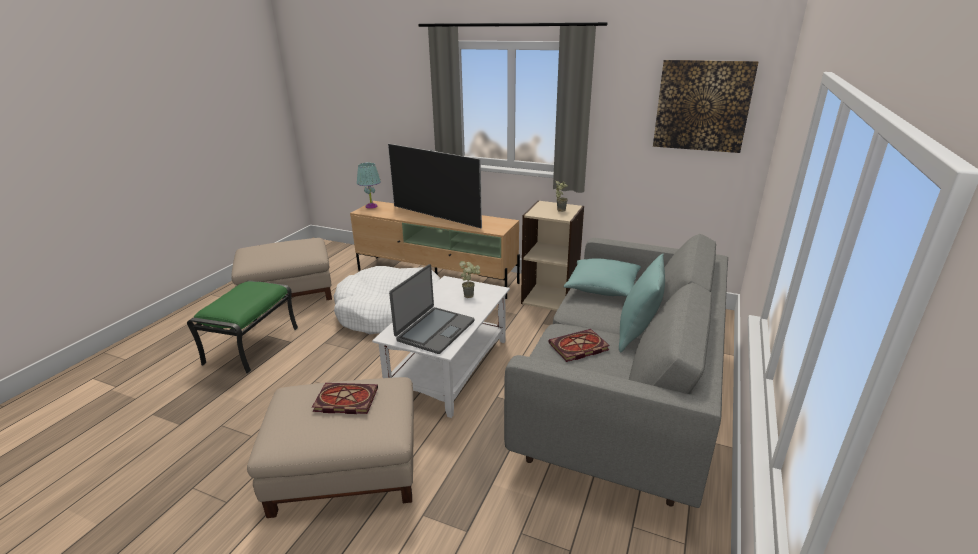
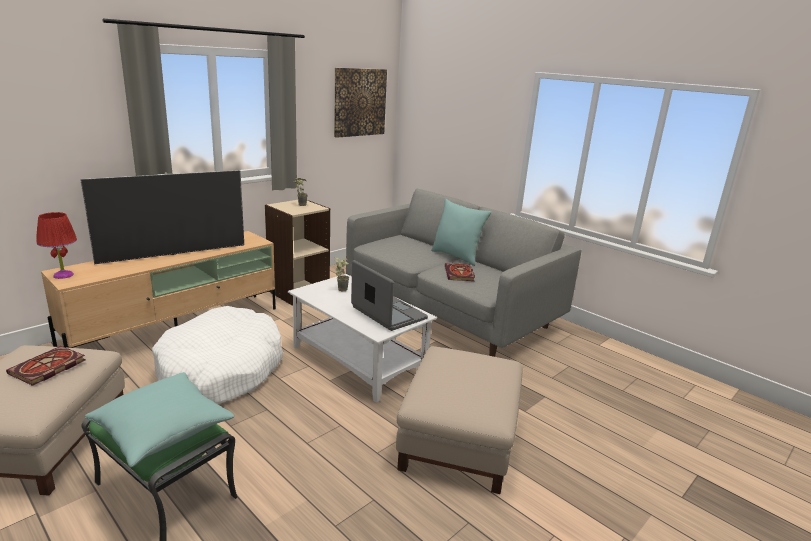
camera: 70 degrees left, 5 degrees down
book [312,383,378,414] -> book moved to [6,346,86,386]
turquoise table lamp [357,163,381,209] -> red table lamp [36,212,77,279]
turquoise pillow [564,259,641,297] -> turquoise pillow moved to [85,372,235,467]

